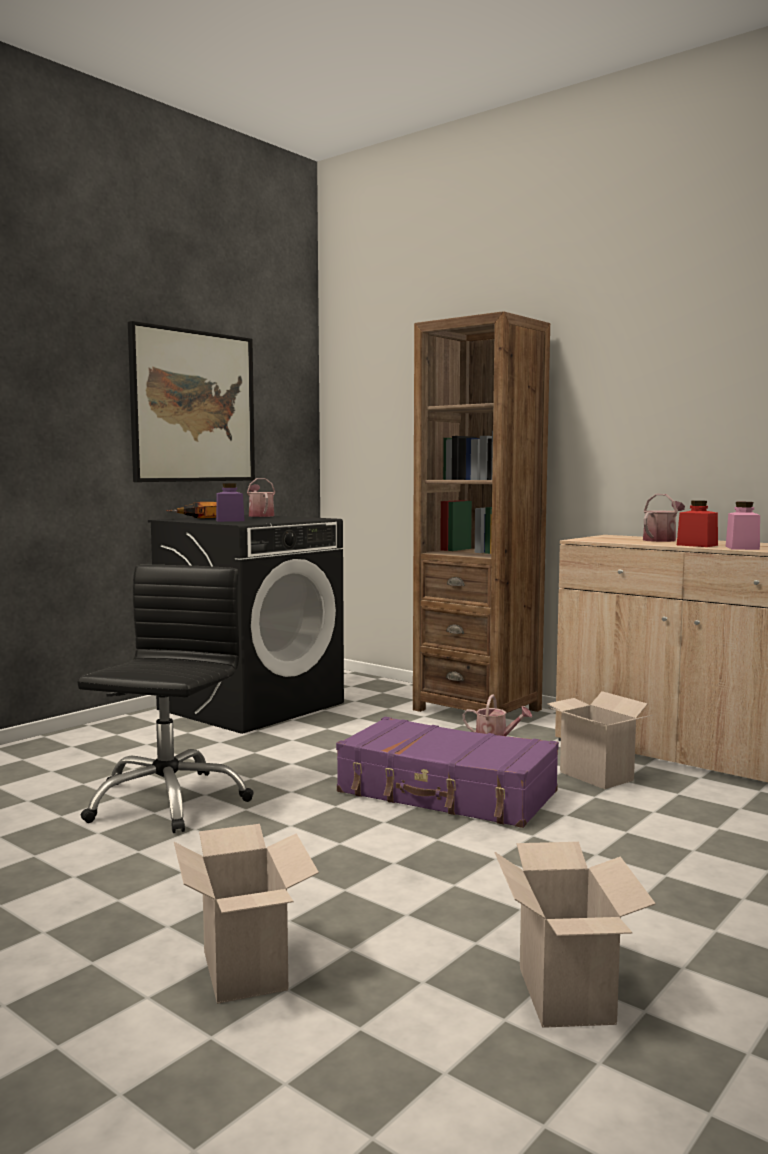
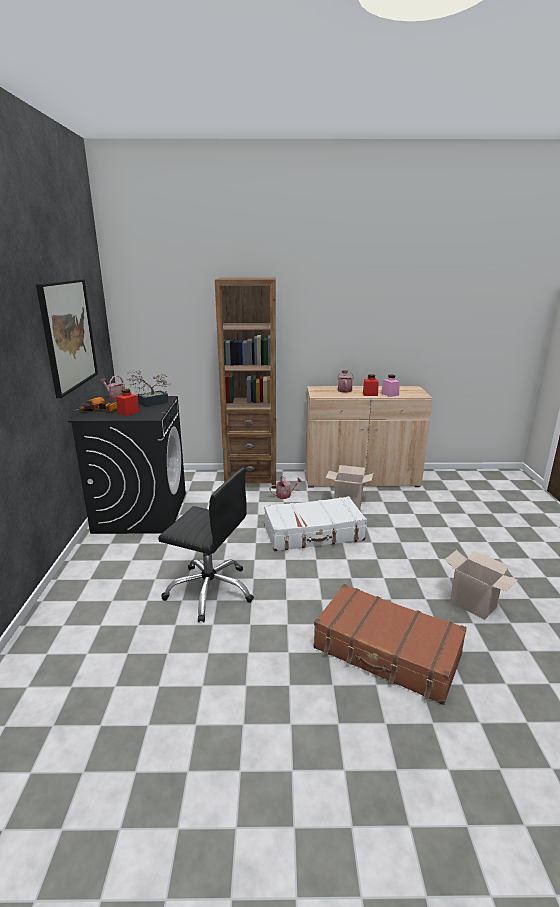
camera: 40 degrees left, 15 degrees up
black office chair [77,565,254,833] -> black office chair turned 135 degrees clockwise [158,468,254,622]
cardboard box [174,824,319,1004] -> brown suitcase [313,584,467,705]
purple jar [216,483,245,522] -> red jar [116,389,139,416]
purple suitcase [336,717,559,828] -> white suitcase [264,496,367,551]
none -> potted plant [127,370,171,407]

